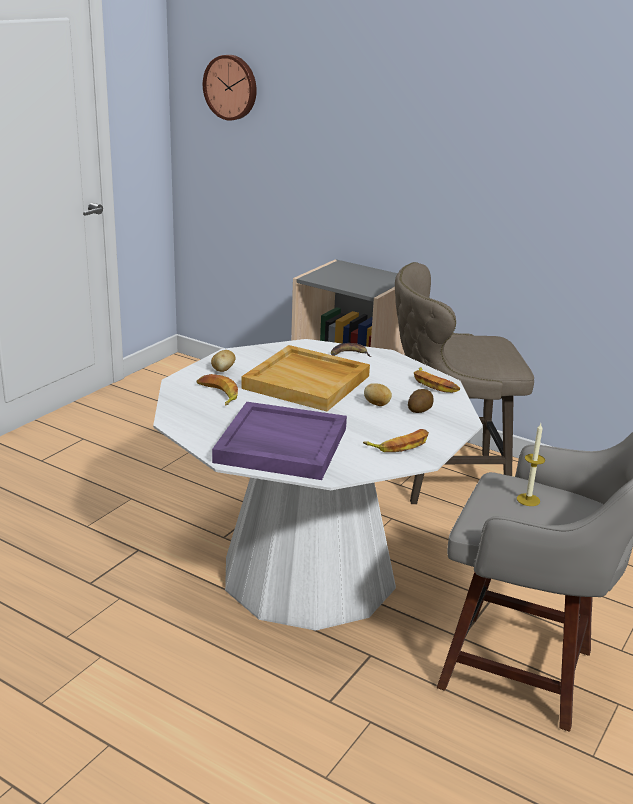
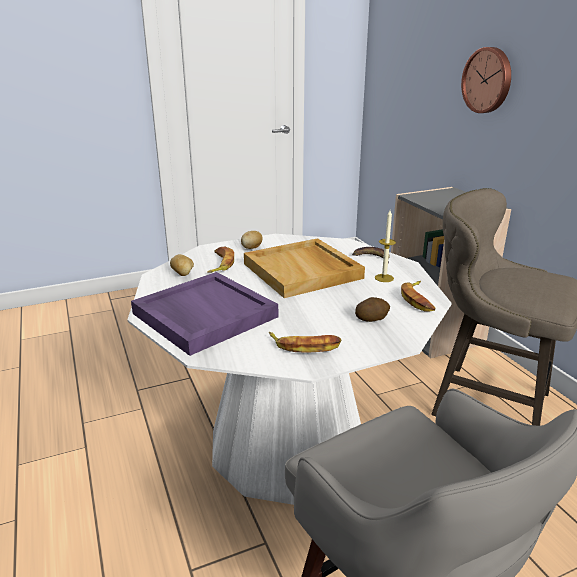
camera: 35 degrees right, 0 degrees up
wall clock [203,55,257,121] -> wall clock moved to [461,47,511,113]
potato [364,383,392,406] -> potato moved to [170,254,194,276]
candle [517,423,545,506] -> candle moved to [375,210,396,282]

